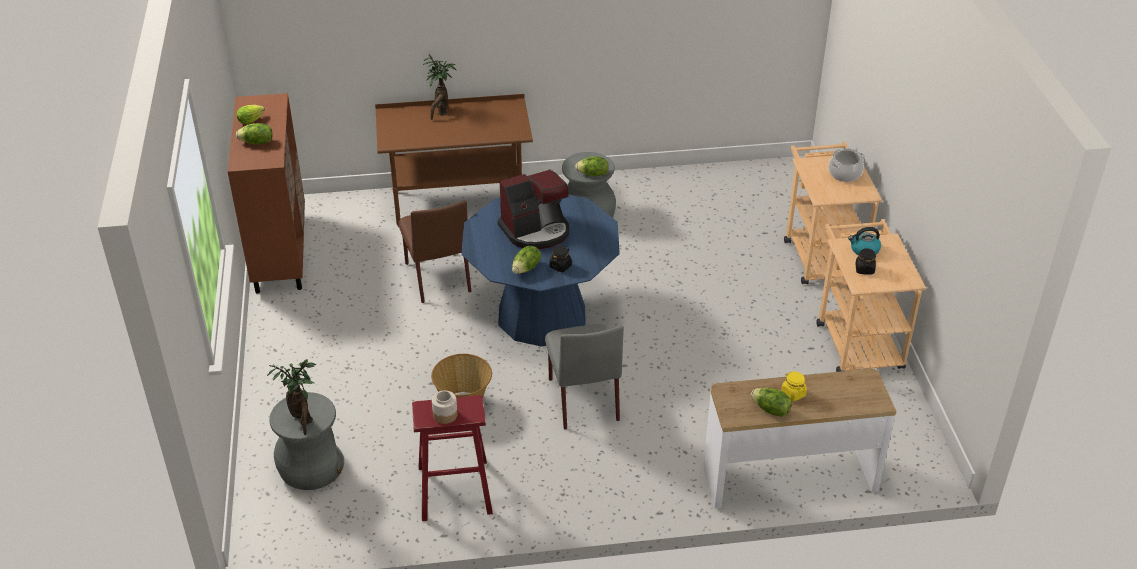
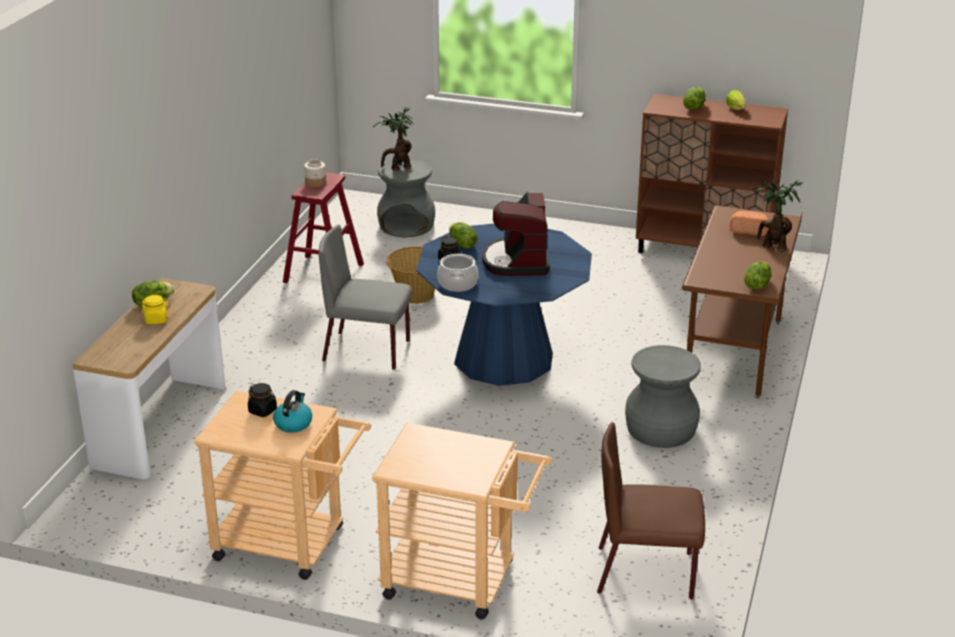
camera: 115 degrees right, 10 degrees down
brown chair [398,201,471,303] -> brown chair moved to [597,422,705,599]
lettuce [575,157,609,176] -> lettuce moved to [744,261,771,290]
cooking pot [828,148,865,182] -> cooking pot moved to [437,253,479,292]
none -> bread [730,211,770,236]

